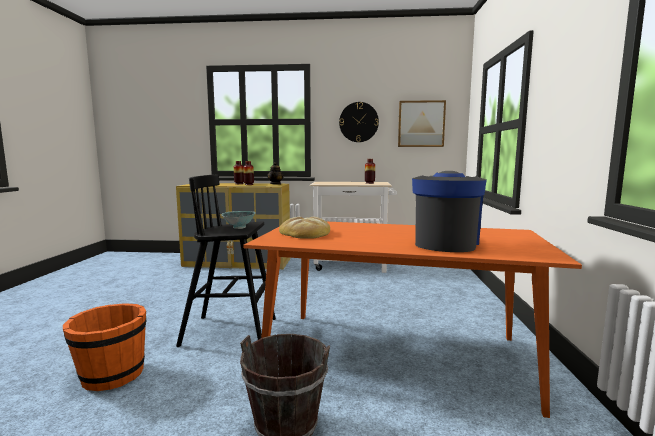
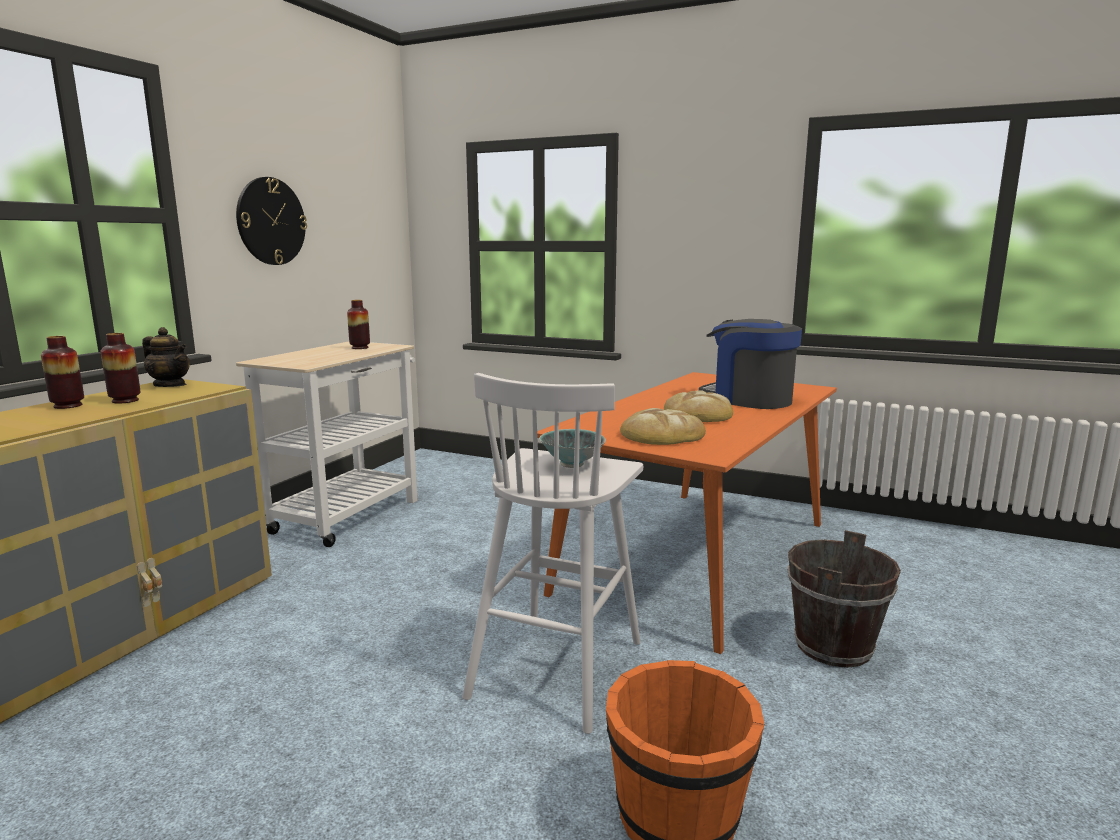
camera: 70 degrees left, 5 degrees up
black stool [176,174,276,347] -> white stool [463,373,643,734]
picture [398,100,446,147] -> none
none -> bread [664,390,733,422]

